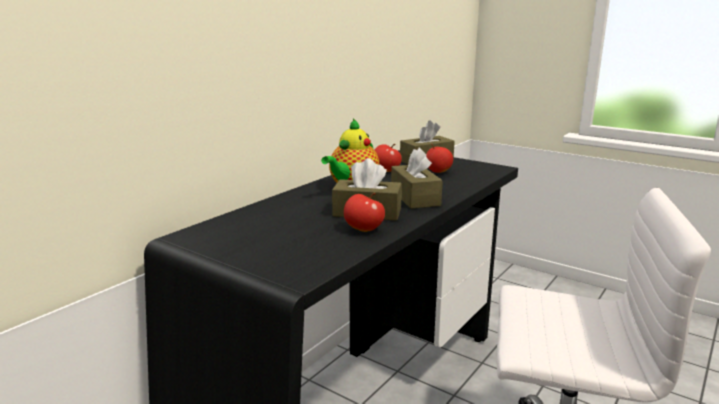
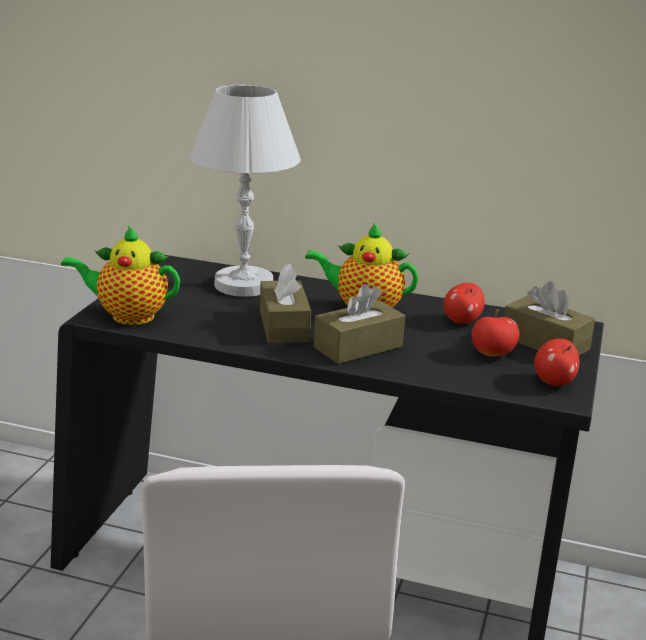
camera: 70 degrees right, 5 degrees up
apple [344,193,385,232] -> apple moved to [534,339,579,386]
none -> teapot [61,226,180,325]
none -> white table lamp [190,85,301,297]

